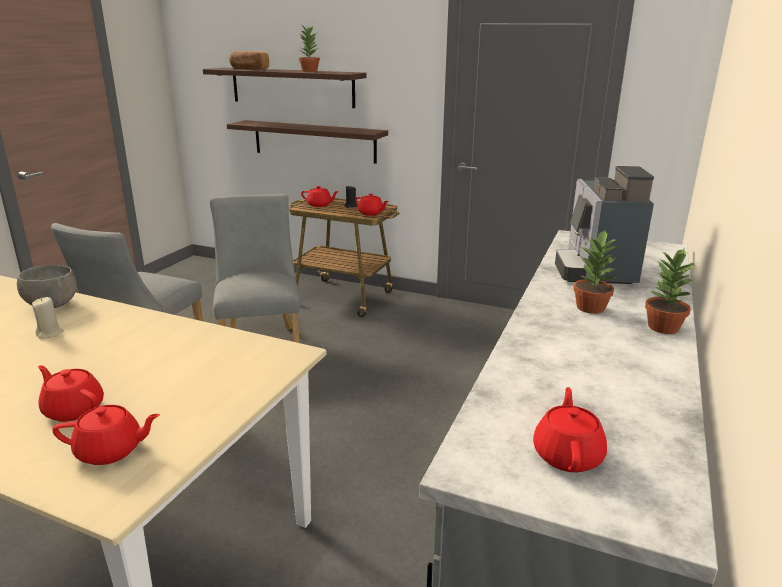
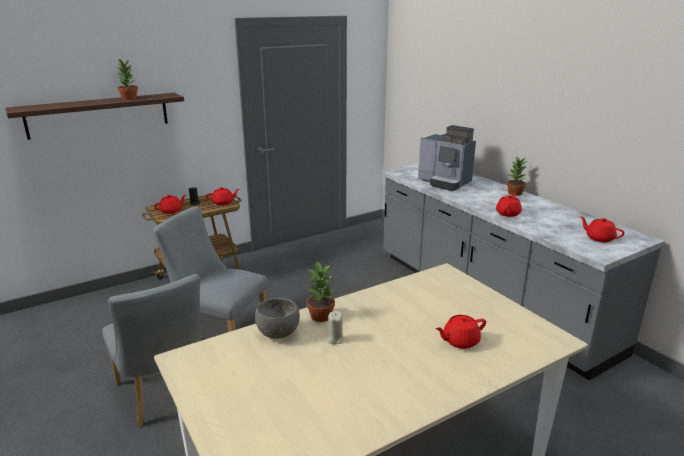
camera: 55 degrees left, 0 degrees up
red teapot [52,405,160,465] -> red teapot moved to [496,193,522,217]
shelf [227,120,388,164] -> none
bread [229,51,269,70] -> none
potted plant [573,230,617,314] -> potted plant moved to [306,262,335,322]

